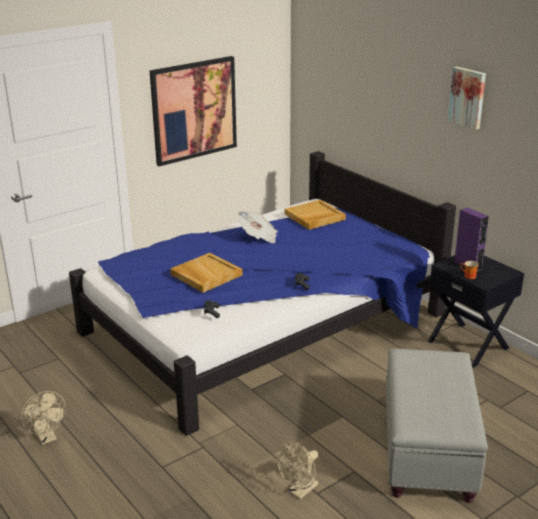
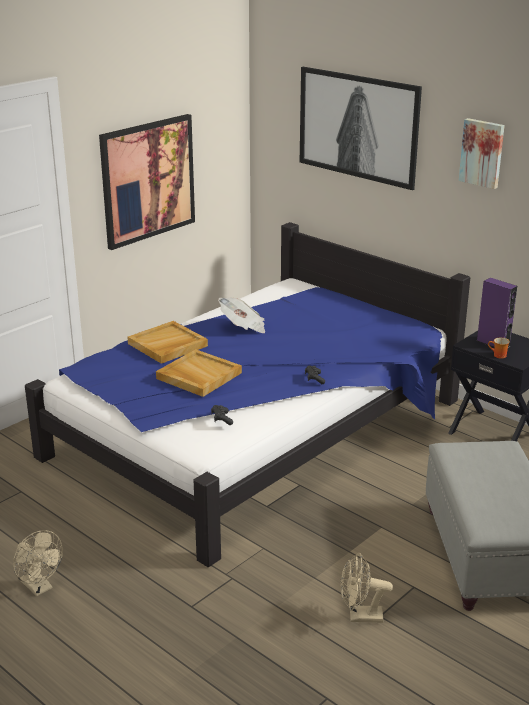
camera: 10 degrees left, 0 degrees up
beige fan [277,441,319,500] -> beige fan turned 60 degrees clockwise [340,553,393,623]
beige tray [284,200,346,230] -> beige tray moved to [127,321,208,364]
none -> picture [300,67,422,190]

